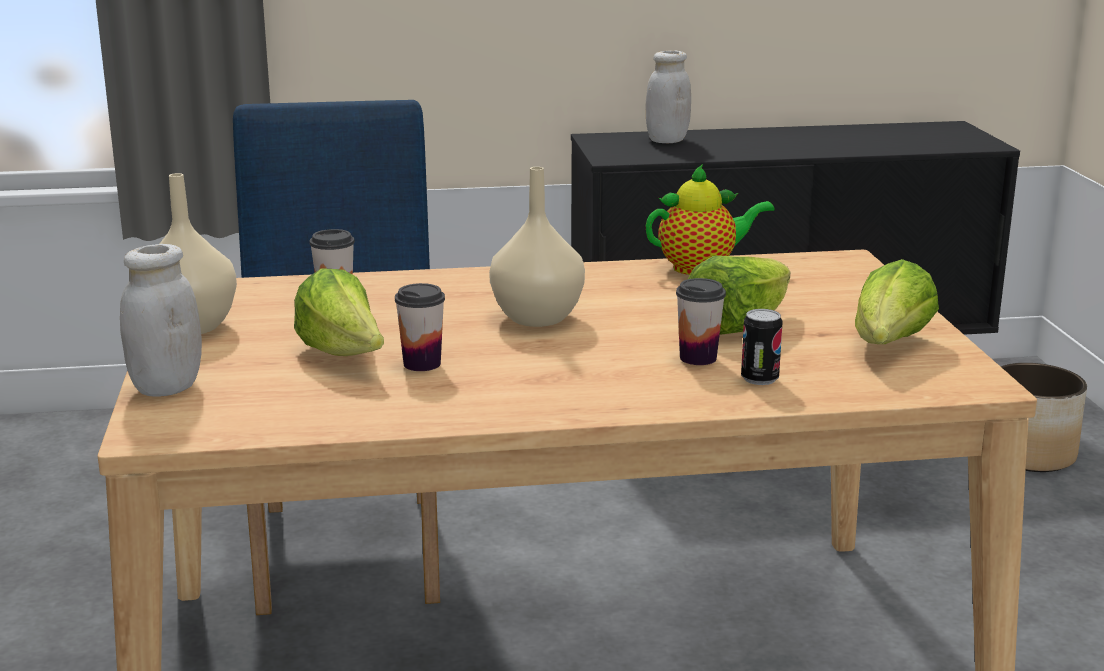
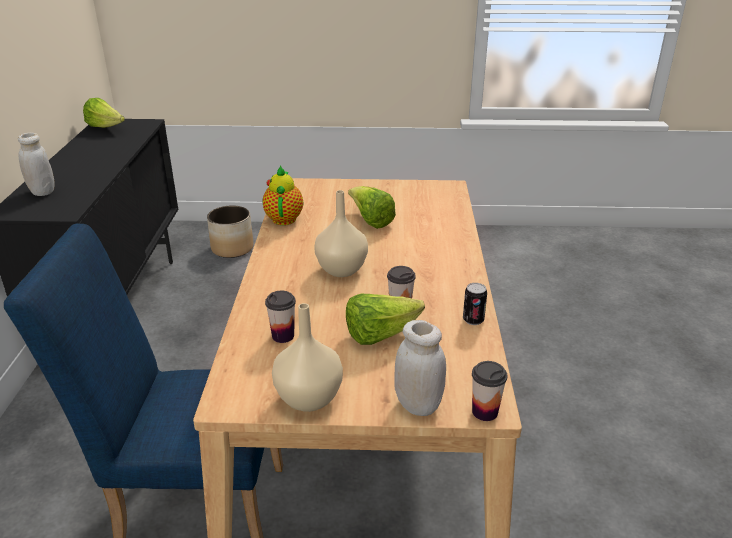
camera: 80 degrees left, 10 degrees up
cup [676,278,726,365] -> cup moved to [472,361,507,421]
can [741,309,783,385] -> can moved to [463,283,487,325]
lettuce [855,259,939,344] -> lettuce moved to [83,98,125,128]

